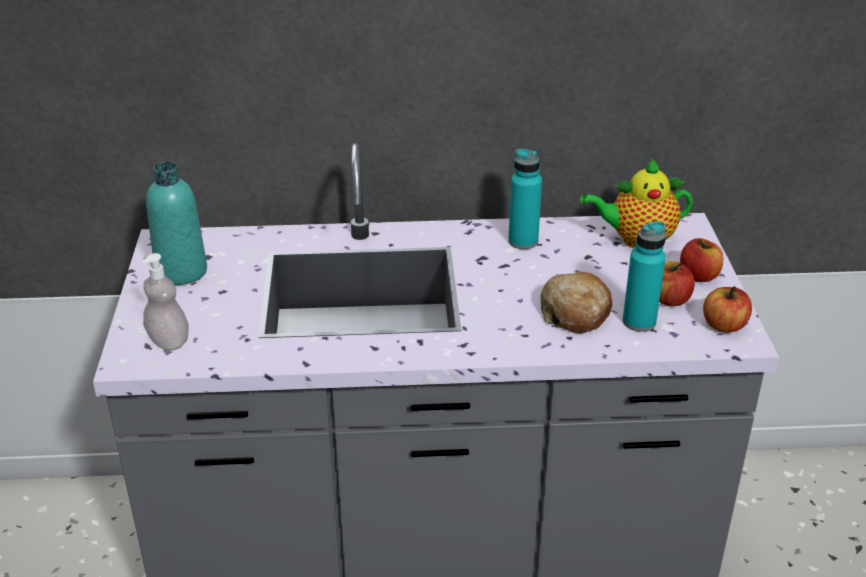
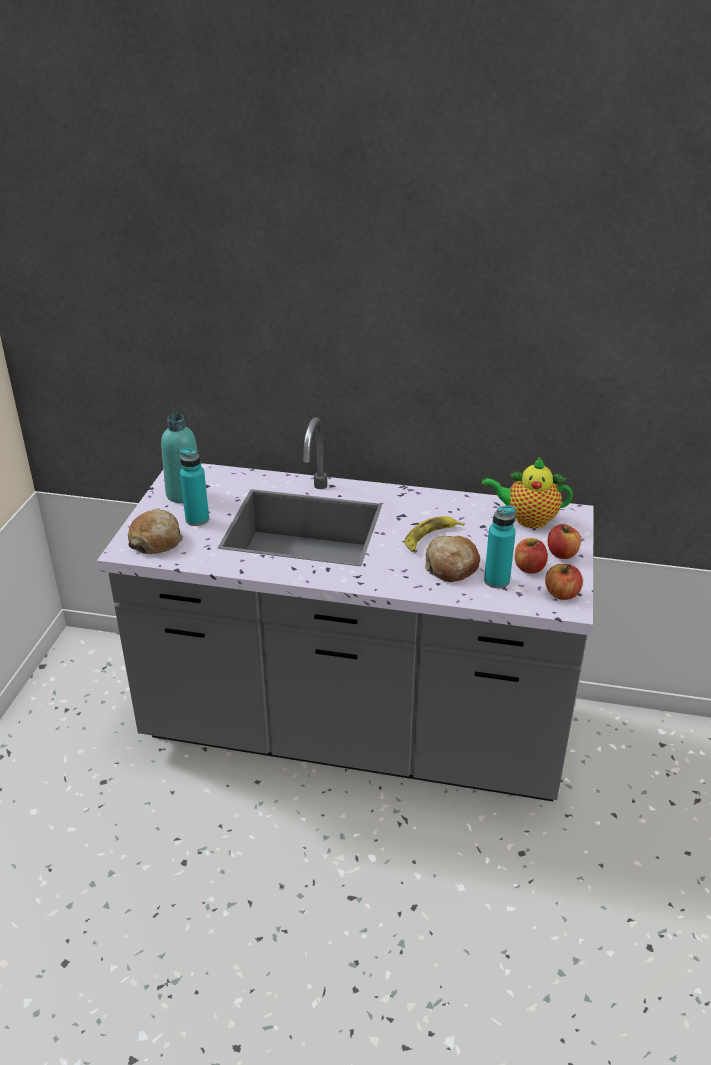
camera: 15 degrees right, 0 degrees up
soap dispenser [142,253,189,351] -> bread [128,508,183,554]
turquoise bottle [508,149,542,249] -> turquoise bottle moved to [180,447,209,526]
none -> banana [405,516,465,552]

